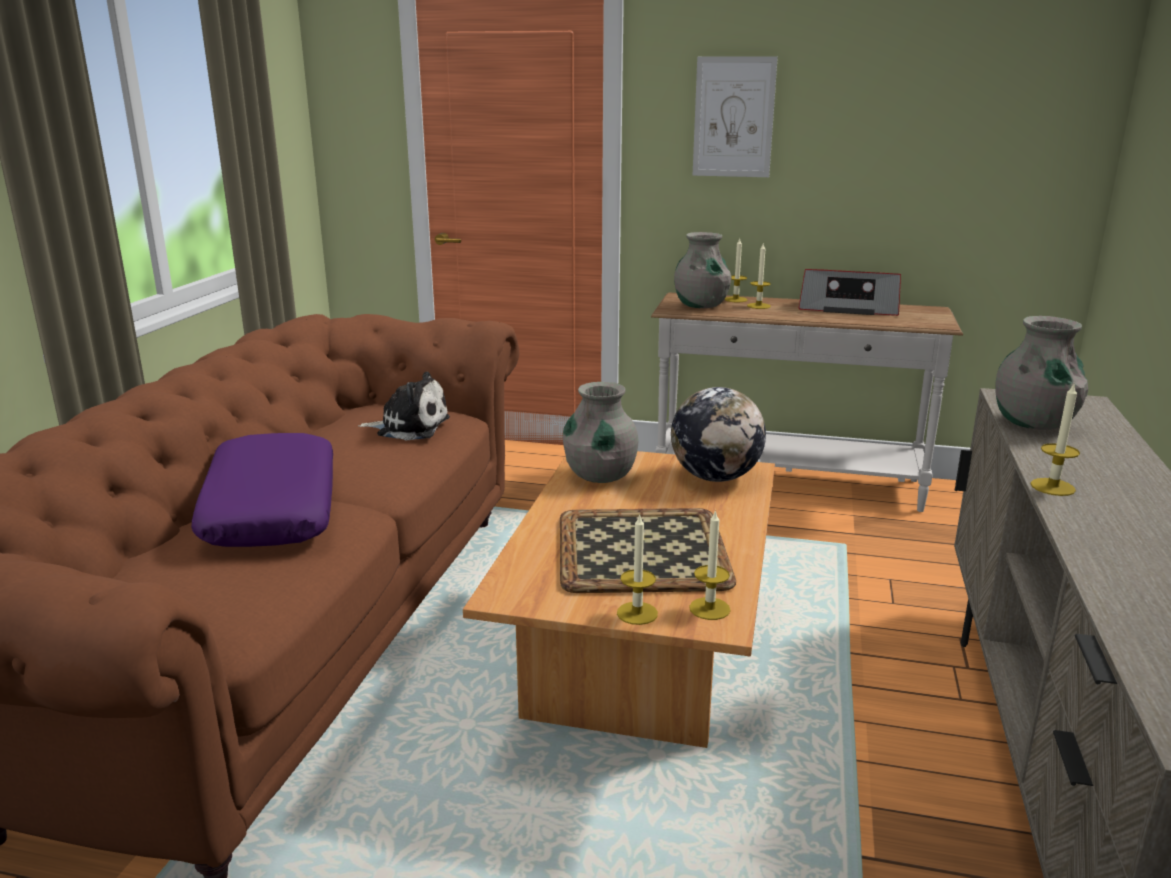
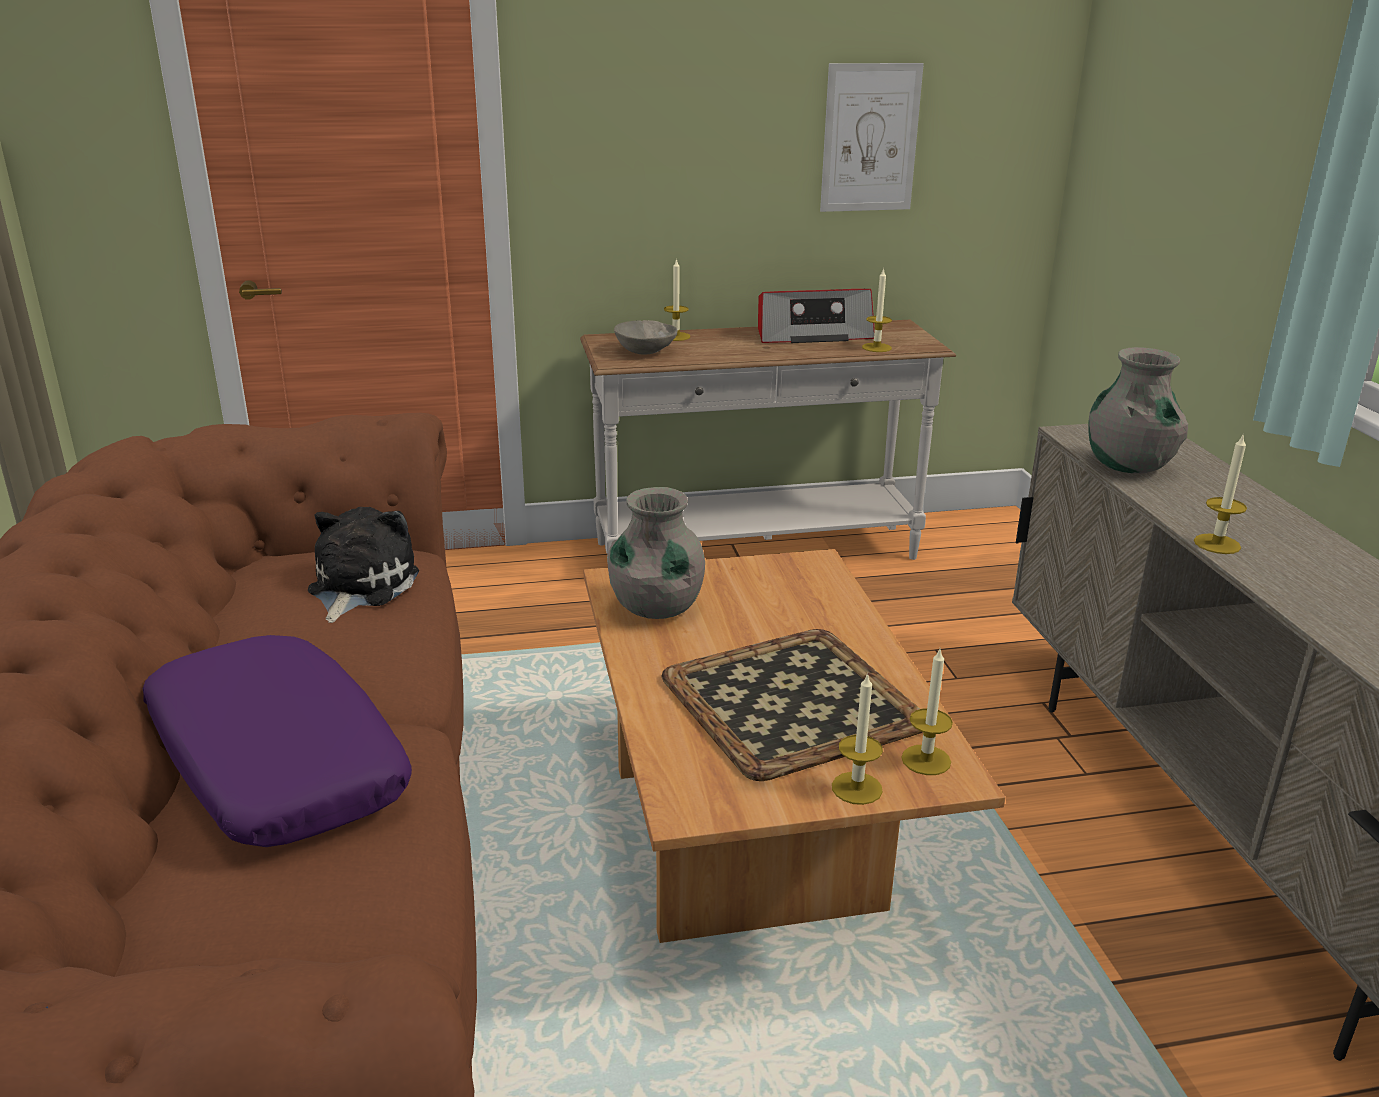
camera: 25 degrees left, 5 degrees up
plush toy [358,372,450,441] -> plush toy turned 60 degrees counterclockwise [308,507,419,623]
globe [671,387,766,482] -> none
grey vase [674,232,732,308] -> grey bowl [614,320,677,354]
picture [693,56,778,177] -> picture moved to [820,63,924,212]
candle [747,242,771,309] -> candle moved to [862,268,892,352]

